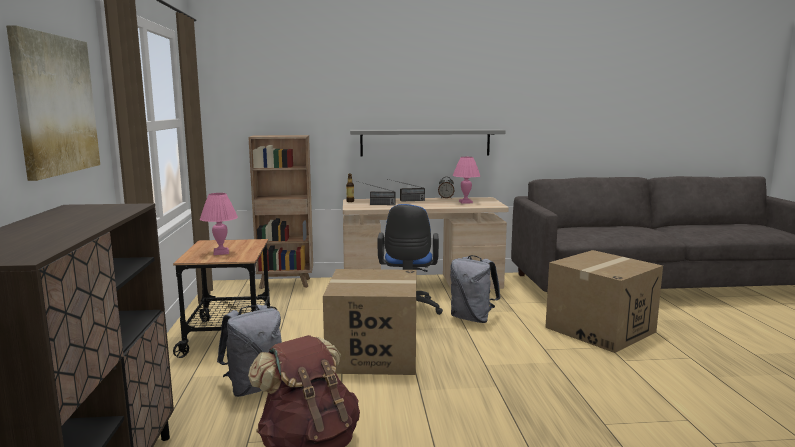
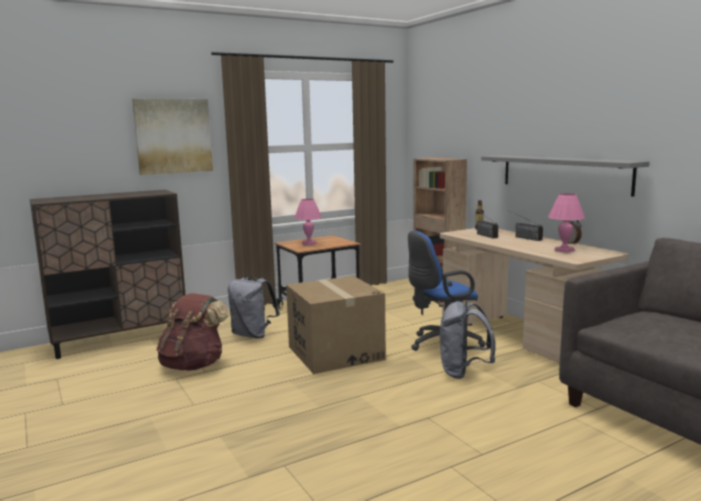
camera: 65 degrees right, 0 degrees up
cardboard box [545,250,663,353] -> none

